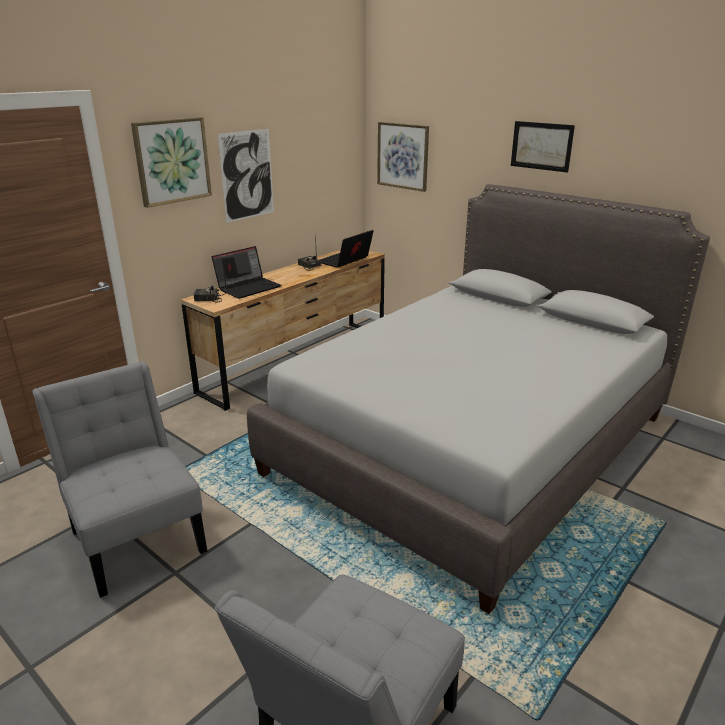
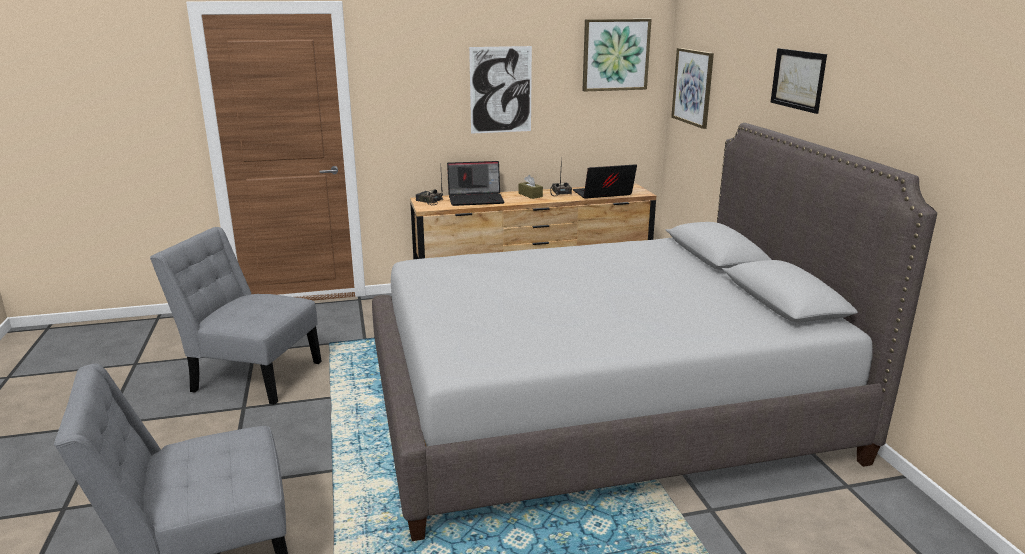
camera: 35 degrees right, 5 degrees down
grey chair [32,361,207,598] -> grey chair turned 75 degrees counterclockwise [150,227,322,405]
picture [131,117,212,208] -> picture moved to [582,19,651,92]
none -> brown tissue box [519,175,543,199]

